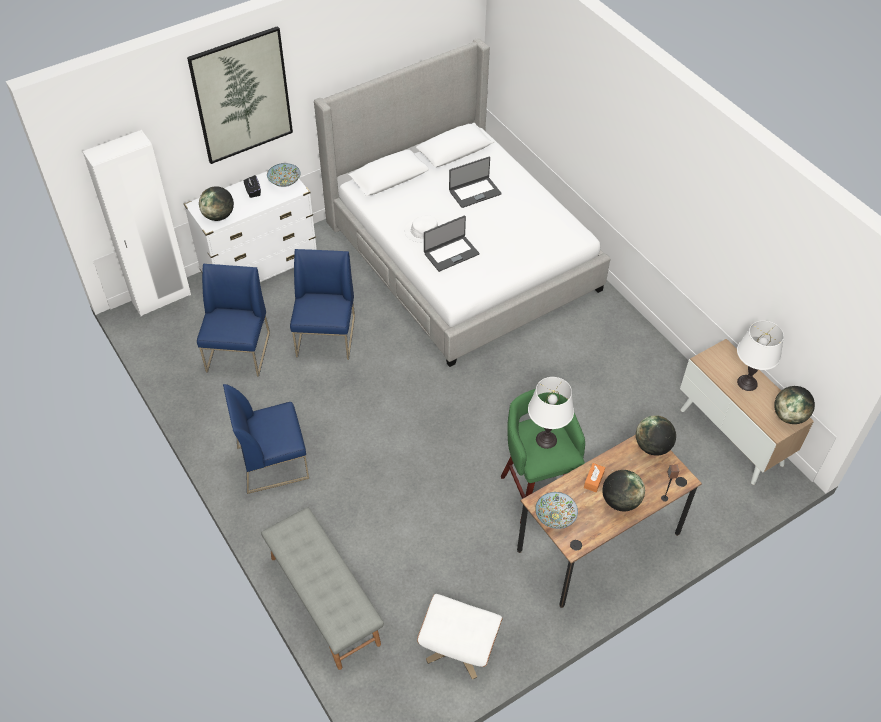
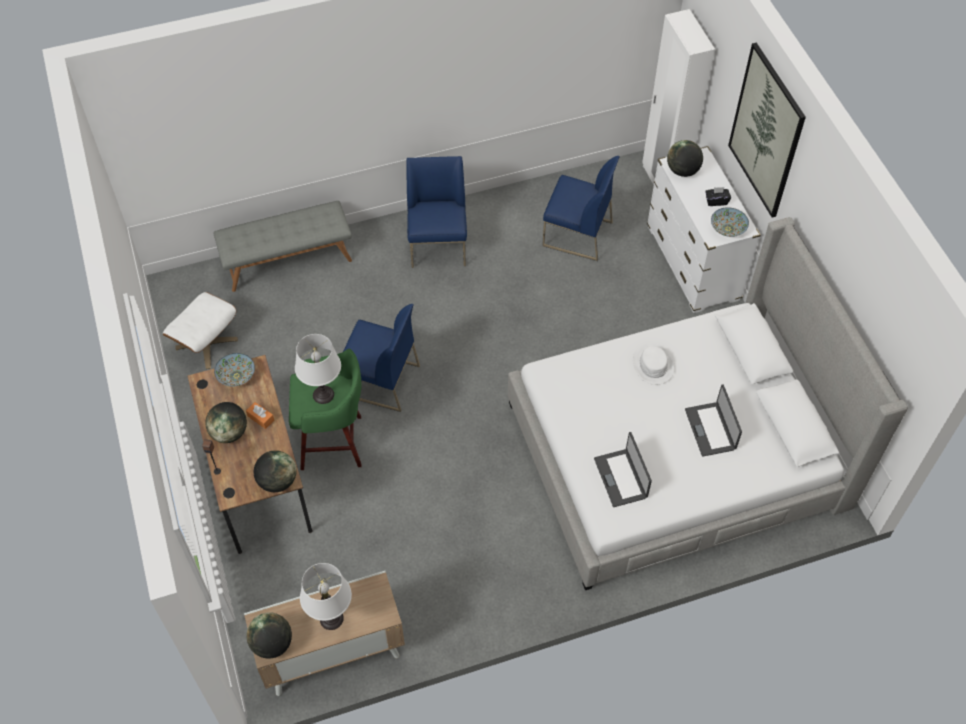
camera: 105 degrees right, 5 degrees up
blue chair [290,249,355,360] -> blue chair moved to [343,304,420,412]
laptop [424,215,480,272] -> laptop moved to [594,432,652,507]

